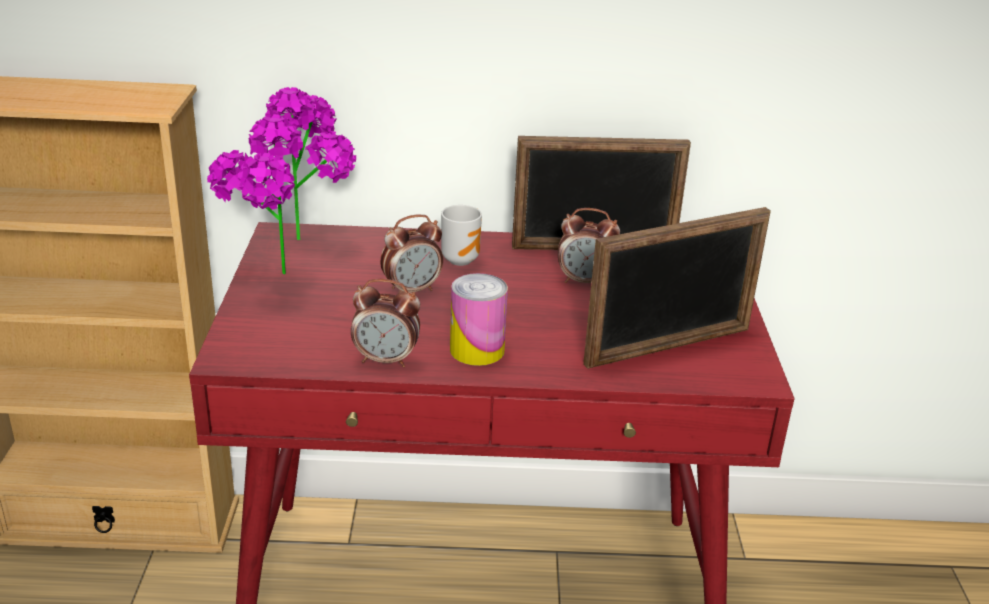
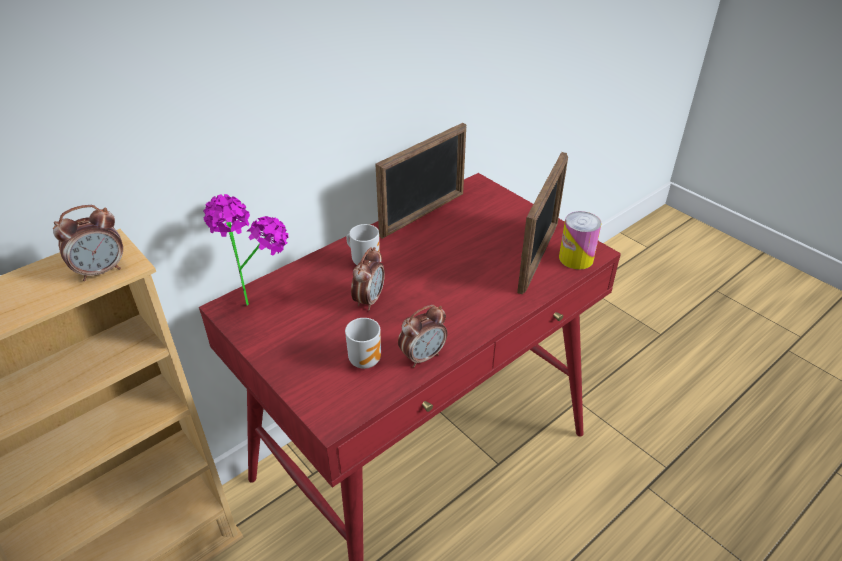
camera: 40 degrees left, 10 degrees up
potted plant [207,114,303,275] -> none
can [450,273,508,366] -> can moved to [559,211,601,270]
alarm clock [558,208,620,283] -> alarm clock moved to [53,205,123,281]
none -> mug [345,318,381,369]

